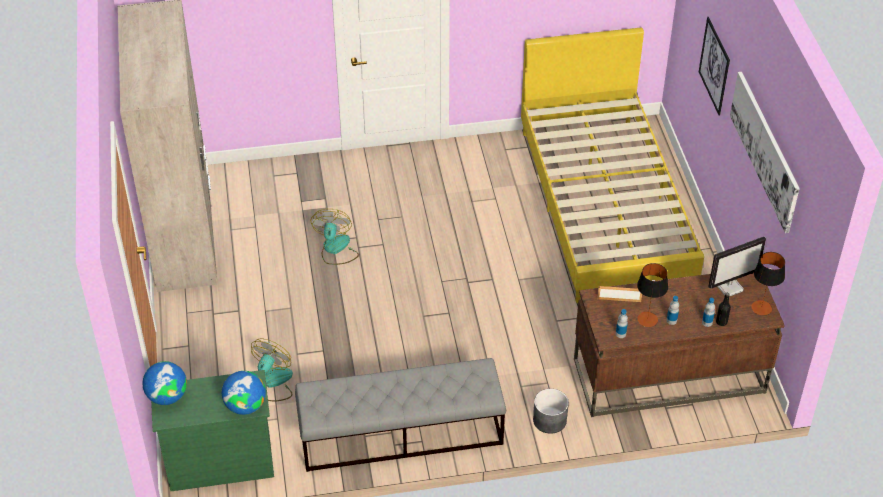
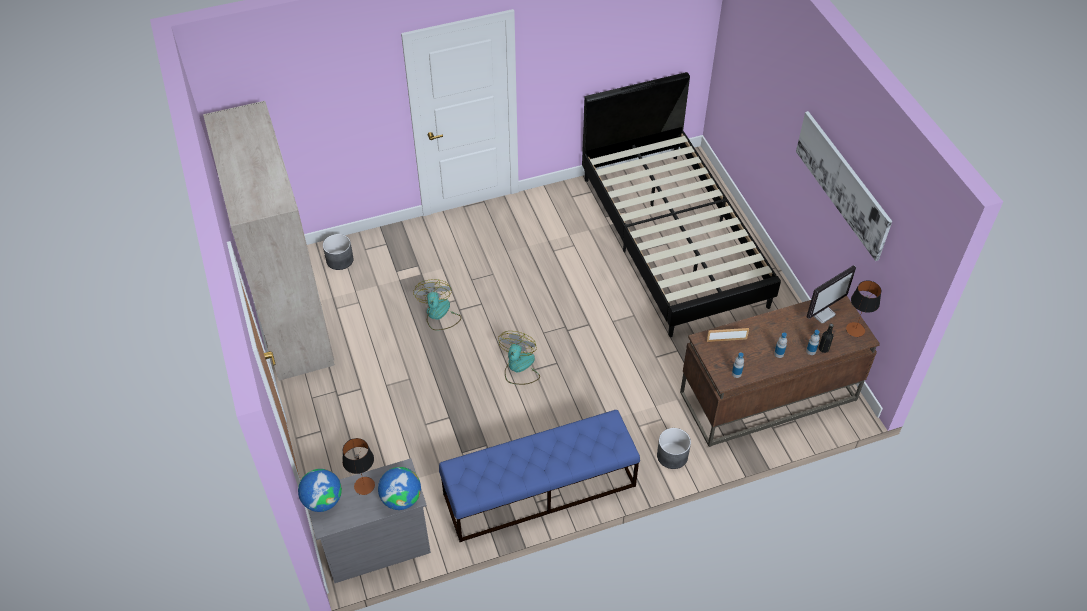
camera: 10 degrees left, 5 degrees up
green dresser [151,370,274,491] -> grey dresser [308,458,431,583]
fan [251,339,293,401] -> fan moved to [498,331,540,385]
grey bench [295,358,506,472] -> blue bench [439,410,640,542]
yellow bed [521,27,704,303] -> black bed [582,72,781,337]
table lamp [637,263,668,327] -> table lamp moved to [342,438,375,495]
picture [699,17,730,116] -> none
none -> grey planter [323,234,354,270]

